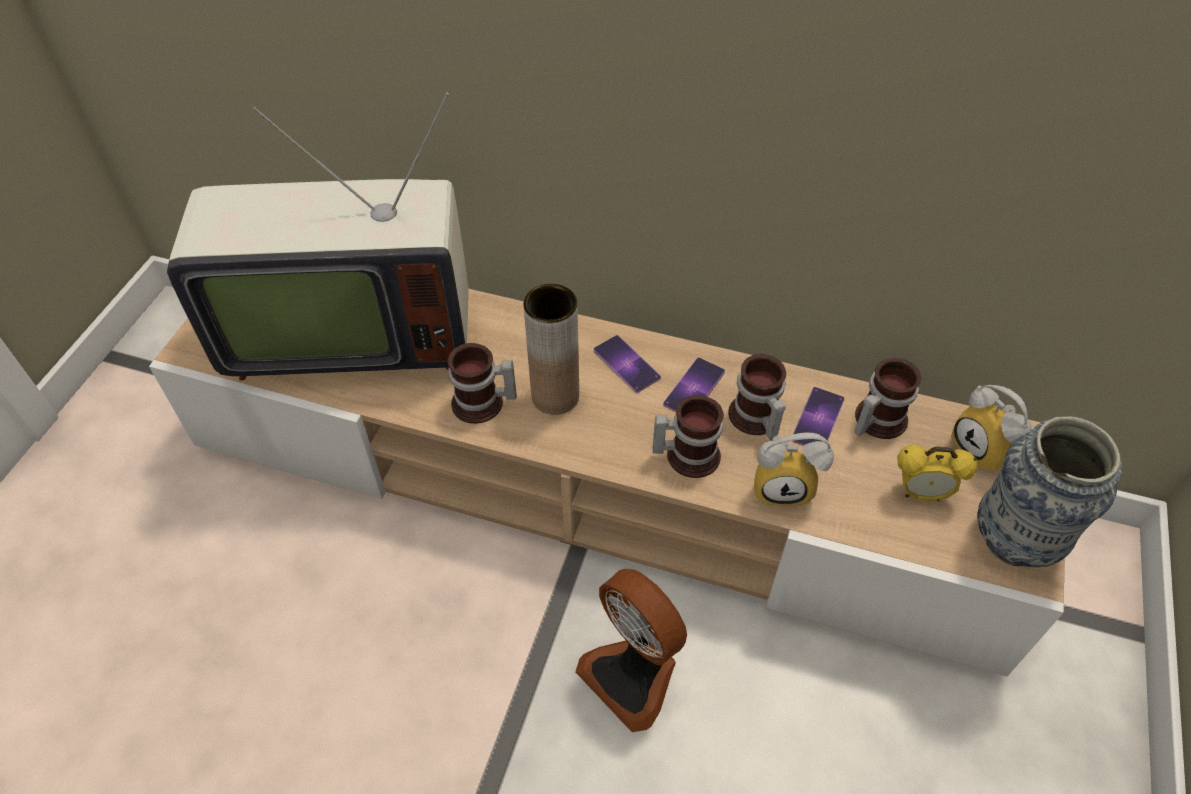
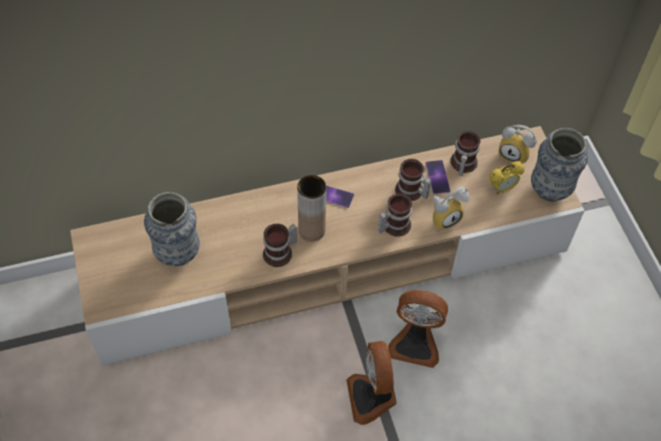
camera: 35 degrees left, 5 degrees up
television [167,92,469,381] -> vase [144,192,200,267]
phone [663,358,725,412] -> none
none -> fan [346,341,397,425]

